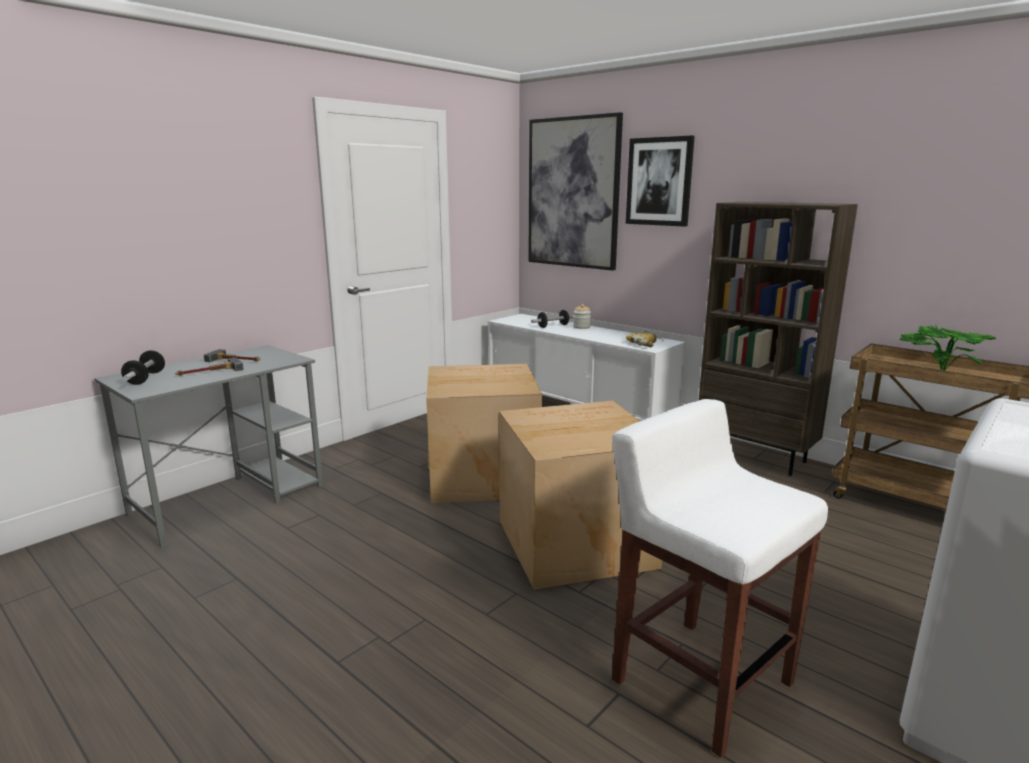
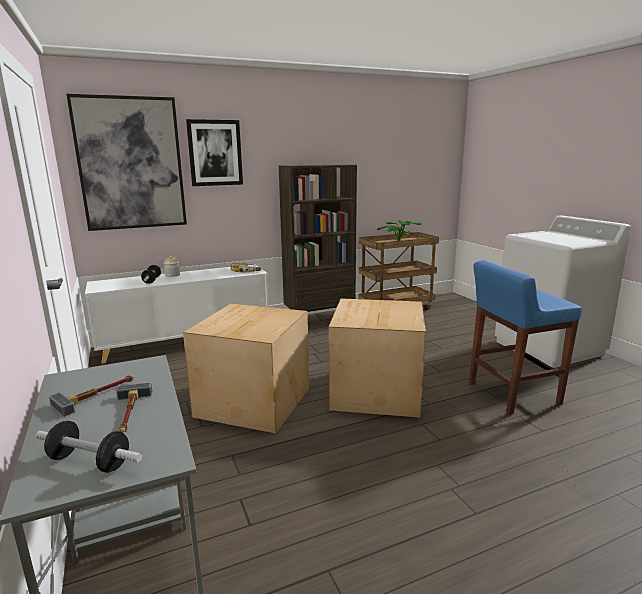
camera: 65 degrees left, 0 degrees up
white stool [612,399,828,758] -> blue stool [469,260,582,415]

